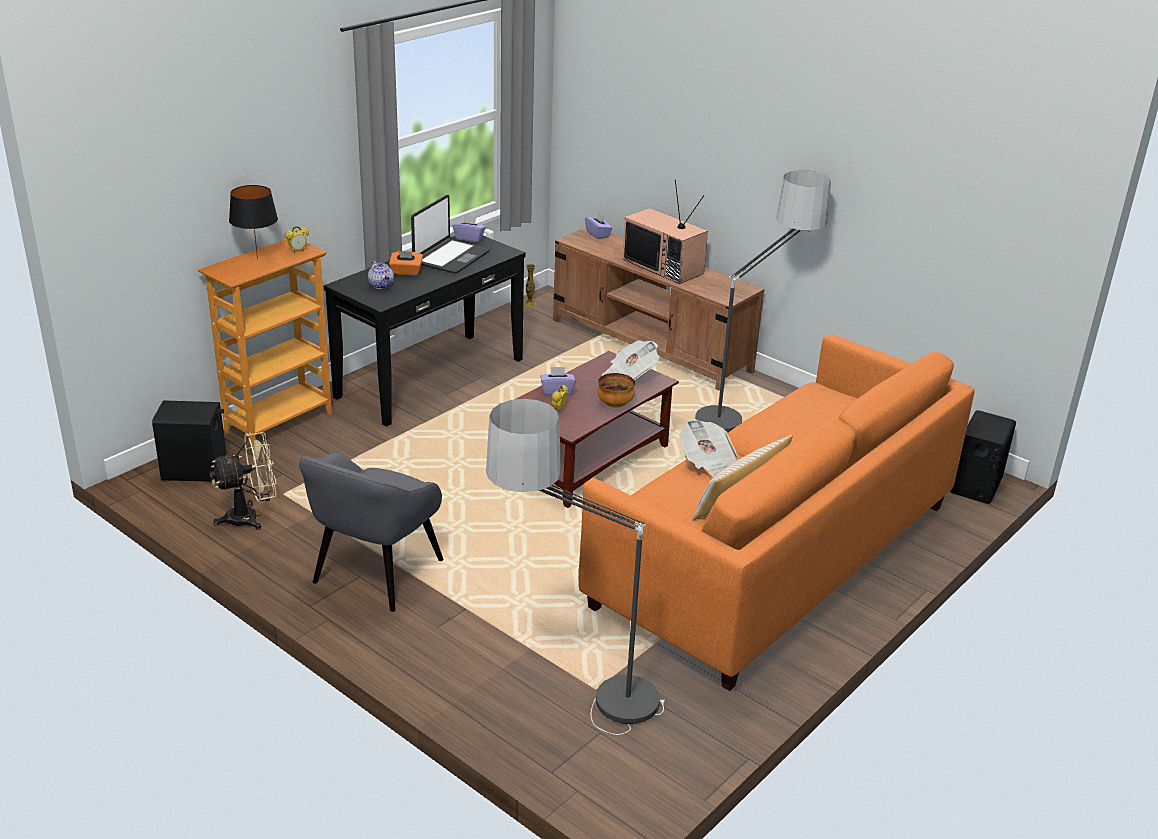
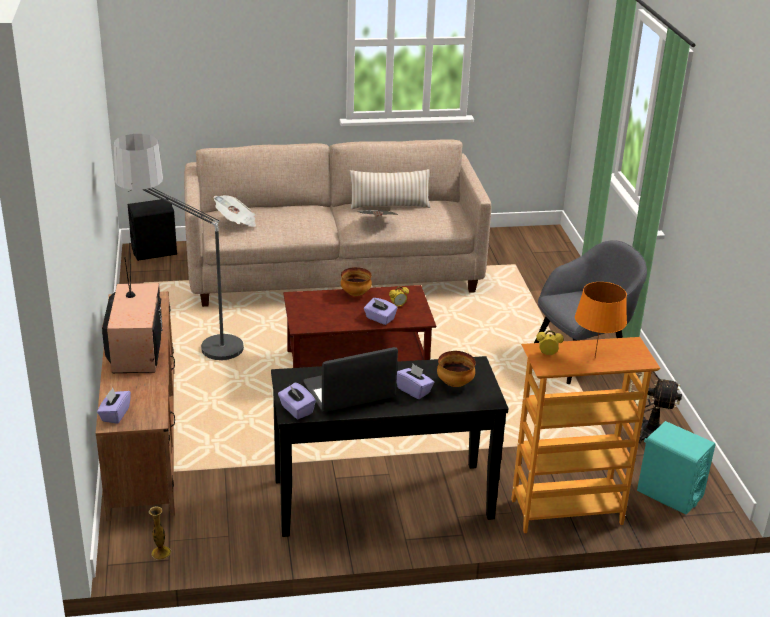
camera: 140 degrees left, 0 degrees up
black speaker [152,400,227,482] -> turquoise speaker [637,421,716,515]
black table lamp [229,185,278,260] -> orange table lamp [575,282,627,357]
teapot [368,261,394,289] -> bowl [437,351,476,387]
orange tissue box [389,250,423,276] -> purple tissue box [397,364,435,399]
floor lamp [486,399,665,735] -> none
orange sofa [579,334,975,691] -> beige sofa [184,139,491,307]
newspaper [602,340,659,380] -> newspaper moved to [213,195,256,227]

